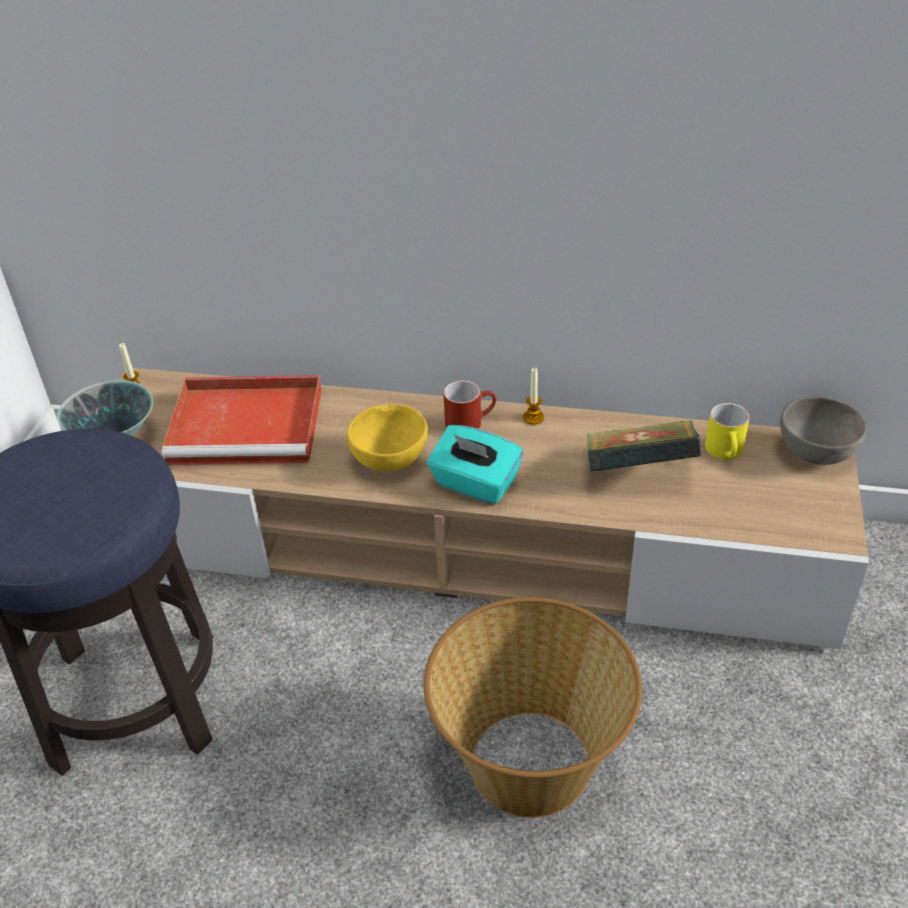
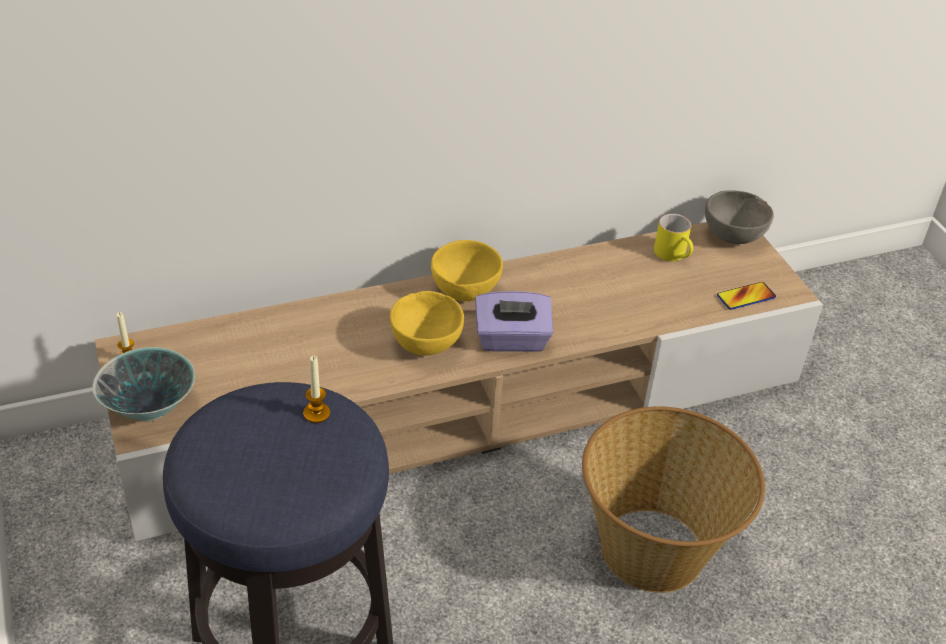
camera: 35 degrees left, 0 degrees up
red tray [162,375,321,465] -> none
turquoise tissue box [427,425,523,504] -> purple tissue box [475,291,553,352]
red mug [443,380,496,429] -> yellow bowl [431,240,503,301]
candle [523,367,544,425] -> candle moved to [303,355,330,423]
book [587,420,701,472] -> none
none -> phone [717,282,776,310]

